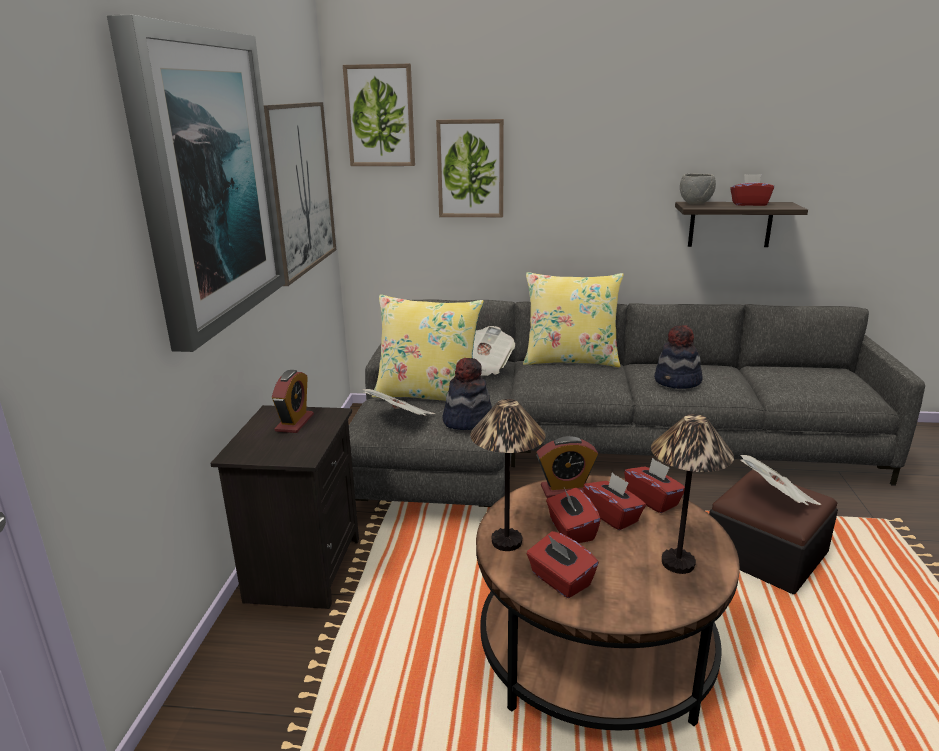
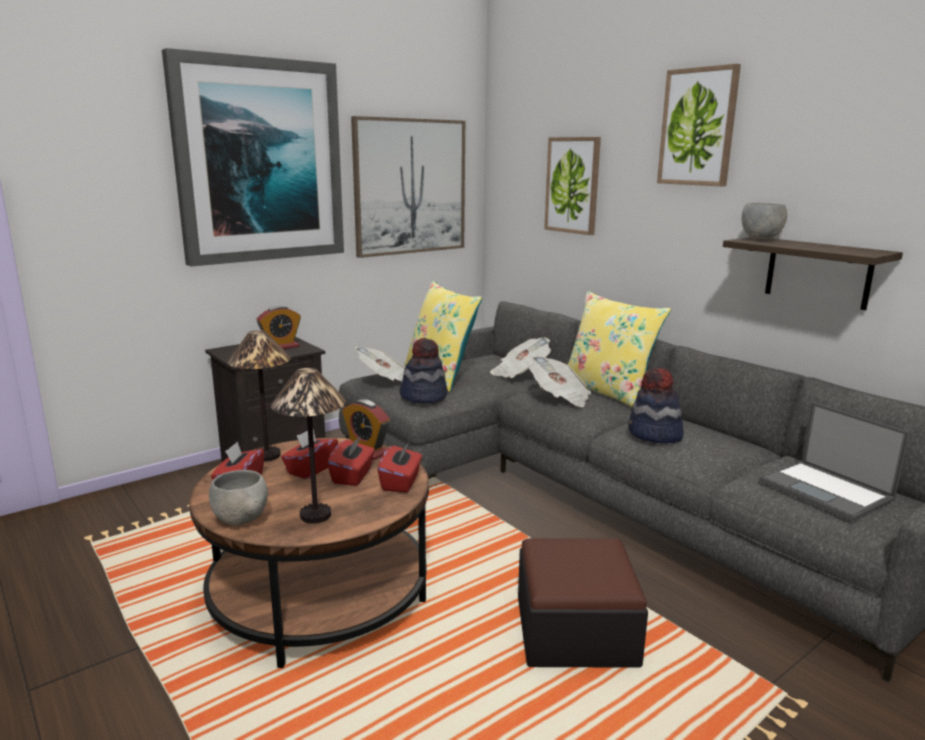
camera: 45 degrees right, 5 degrees down
picture [343,64,415,166] -> picture moved to [657,64,741,186]
red tissue box [730,174,774,206] -> none
newspaper [740,455,821,506] -> newspaper moved to [529,356,591,407]
none -> grey bowl [209,470,268,525]
none -> laptop [759,402,910,522]

